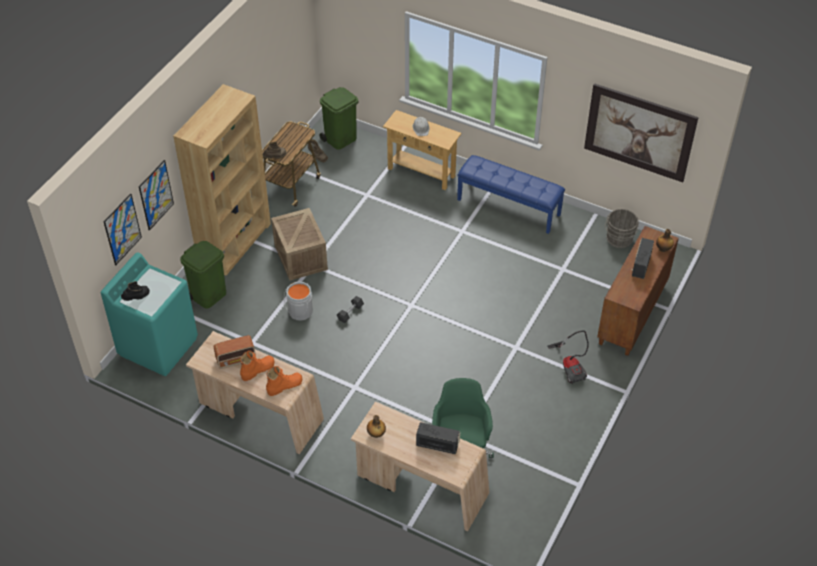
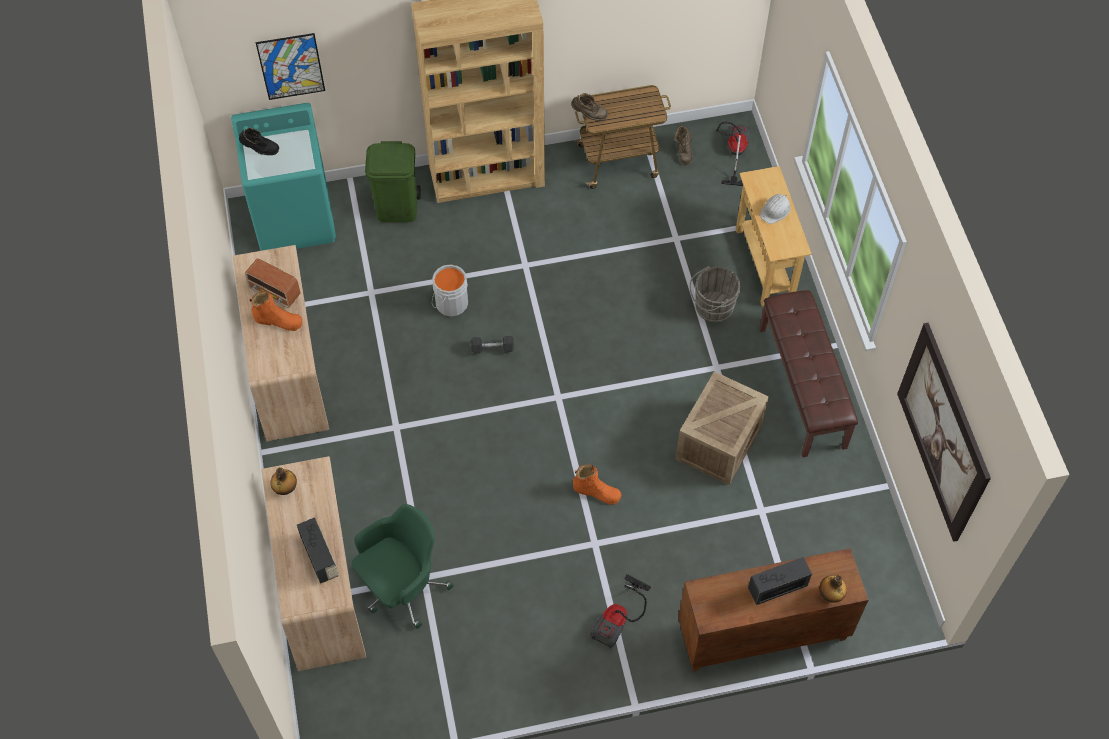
camera: 50 degrees right, 10 degrees up
picture [139,160,174,231] -> none
orange boot [266,366,302,396] -> orange boot moved to [573,465,621,505]
crate [271,208,328,280] -> crate moved to [676,371,769,485]
green trash can [319,87,358,150] -> vacuum cleaner [716,122,750,186]
blue bench [457,155,565,234] -> brown bench [759,290,858,457]
grey bucket [605,209,639,248] -> grey bucket moved to [690,266,740,323]

